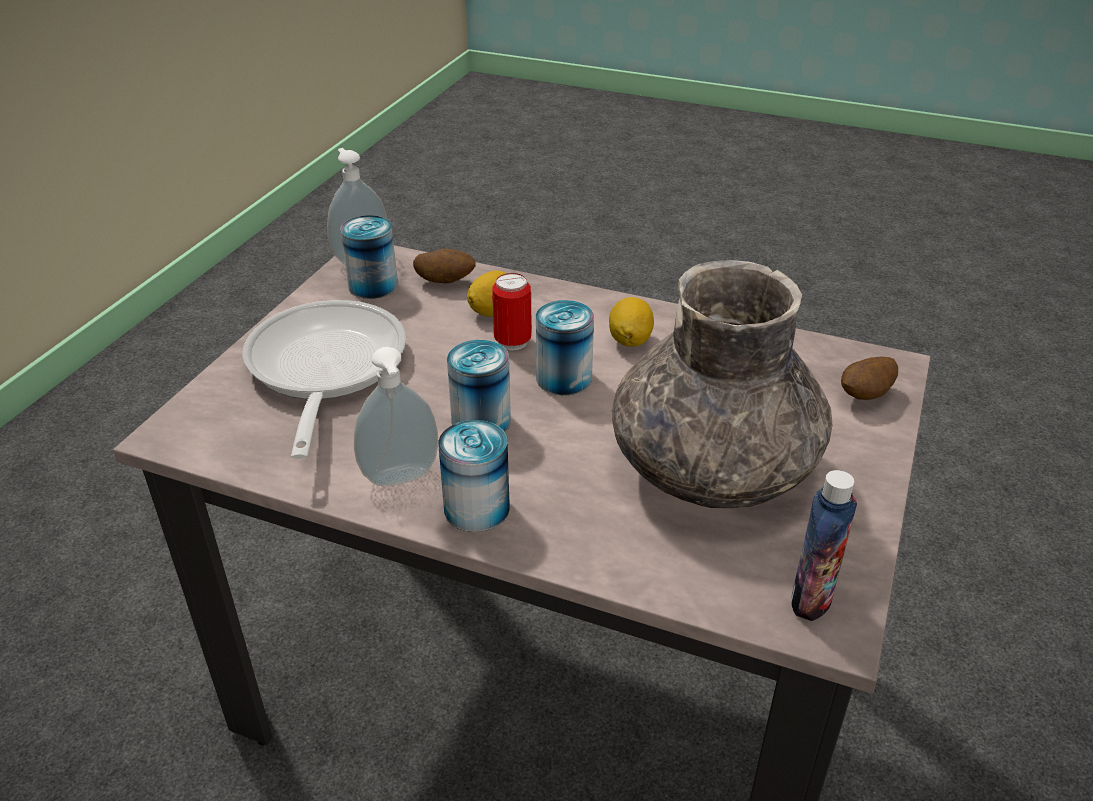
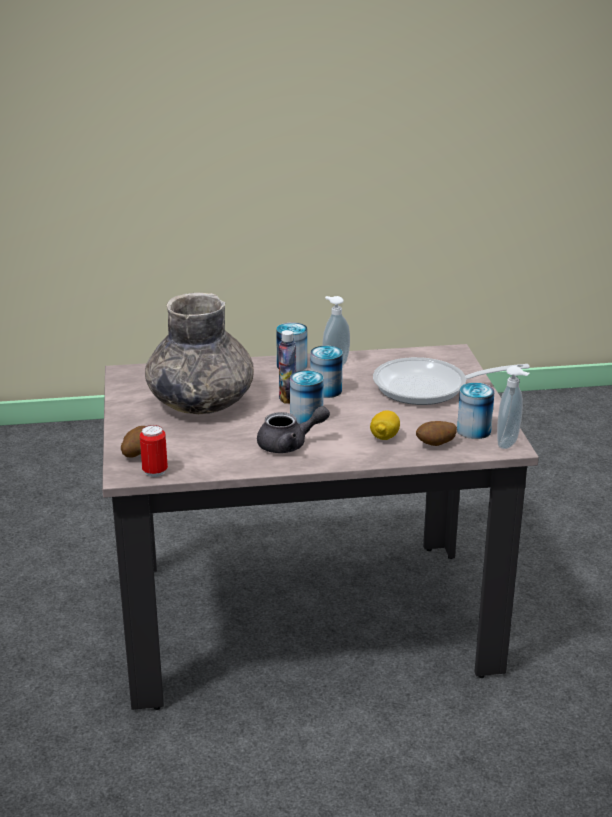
camera: 150 degrees right, 10 degrees down
frying pan [242,300,406,459] -> frying pan turned 120 degrees clockwise [373,357,530,405]
can [492,273,532,350] -> can moved to [140,425,168,477]
lemon [609,297,654,347] -> grey teapot [257,406,330,453]
bottle [791,470,857,621] -> bottle moved to [279,330,296,404]

